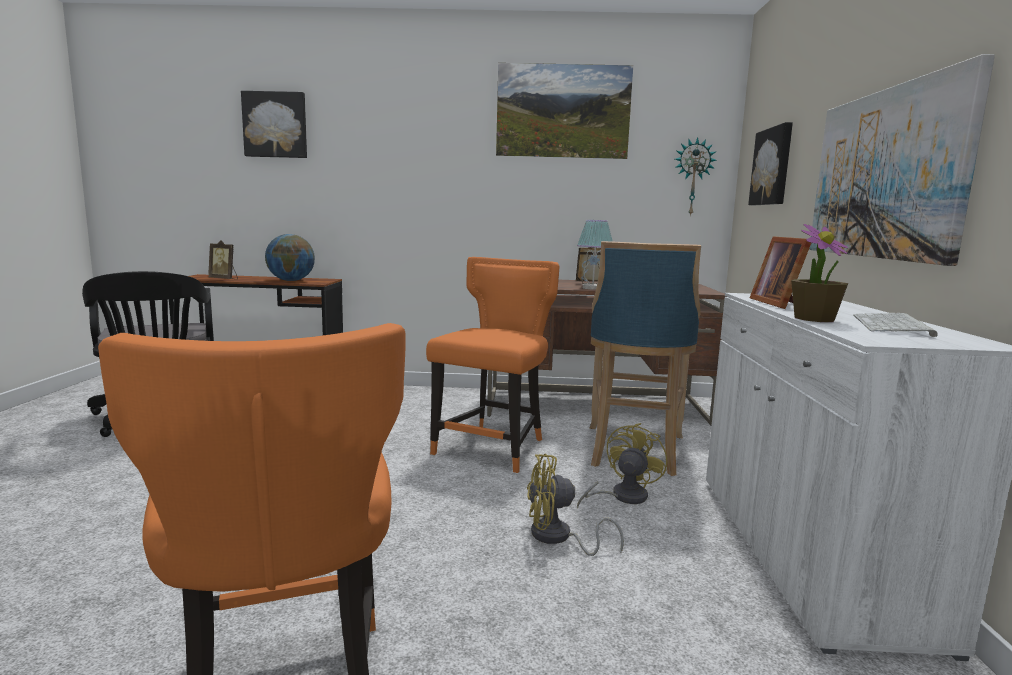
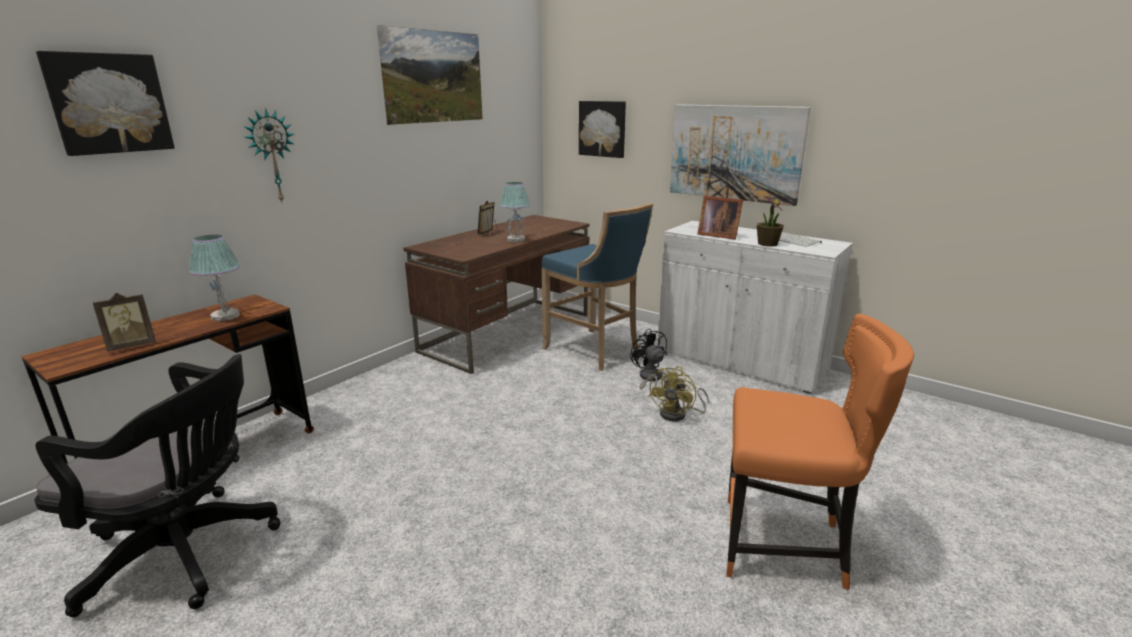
camera: 55 degrees left, 10 degrees up
globe [265,234,315,281] -> table lamp [189,235,240,321]
orange chair [426,257,559,473] -> none
yellow fan [577,423,667,508] -> black fan [630,328,667,389]
wall clock [675,137,716,217] -> wall clock moved to [244,108,294,202]

